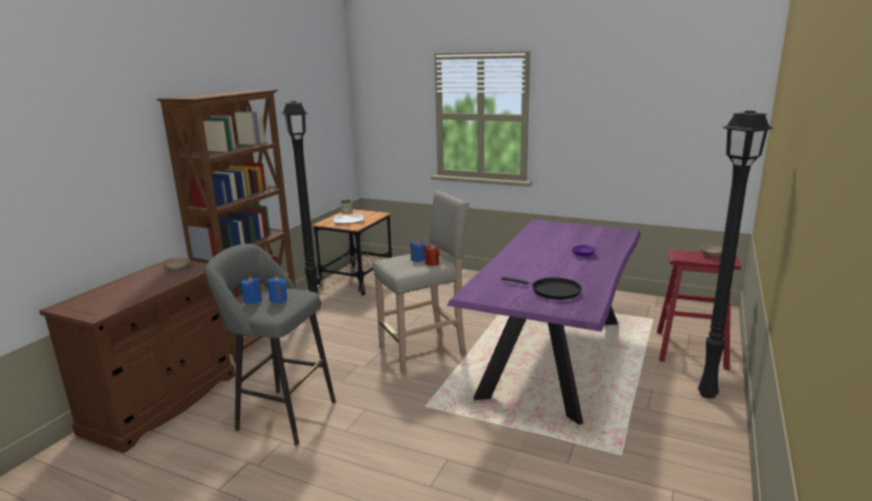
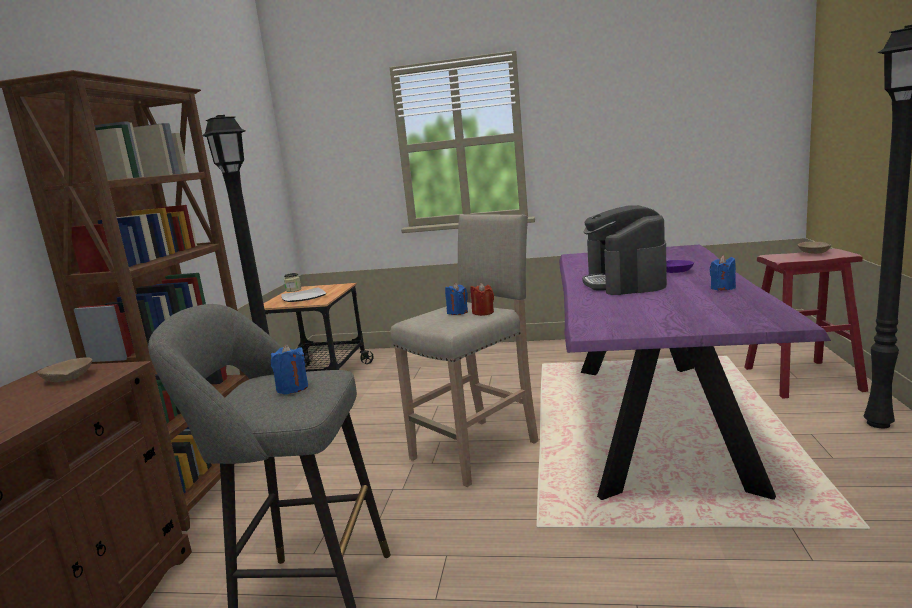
camera: 15 degrees left, 5 degrees down
blue candle [241,277,262,304] -> blue candle moved to [710,255,736,291]
black frying pan [501,277,582,300] -> none
none -> coffee machine [582,205,667,295]

